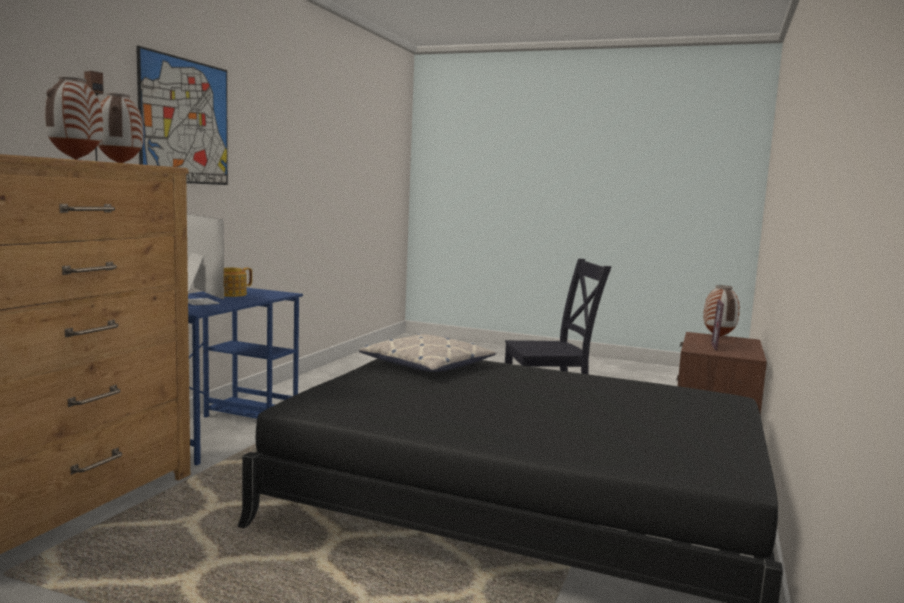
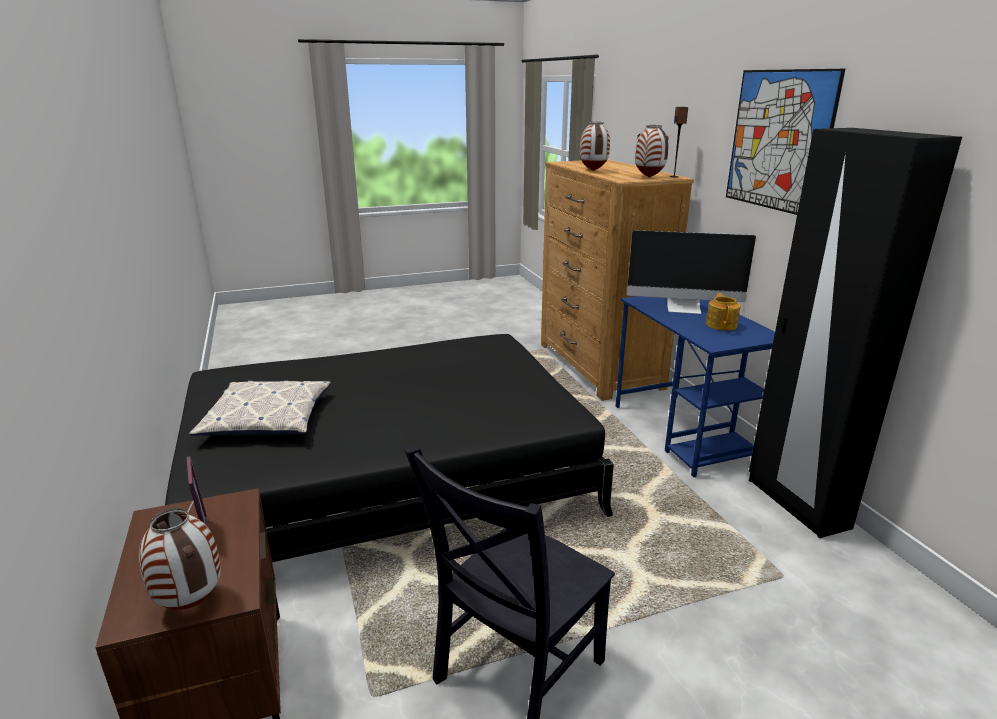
camera: 140 degrees right, 15 degrees up
pillow [359,334,496,372] -> pillow moved to [189,380,331,436]
none -> black wardrobe [749,128,962,538]

